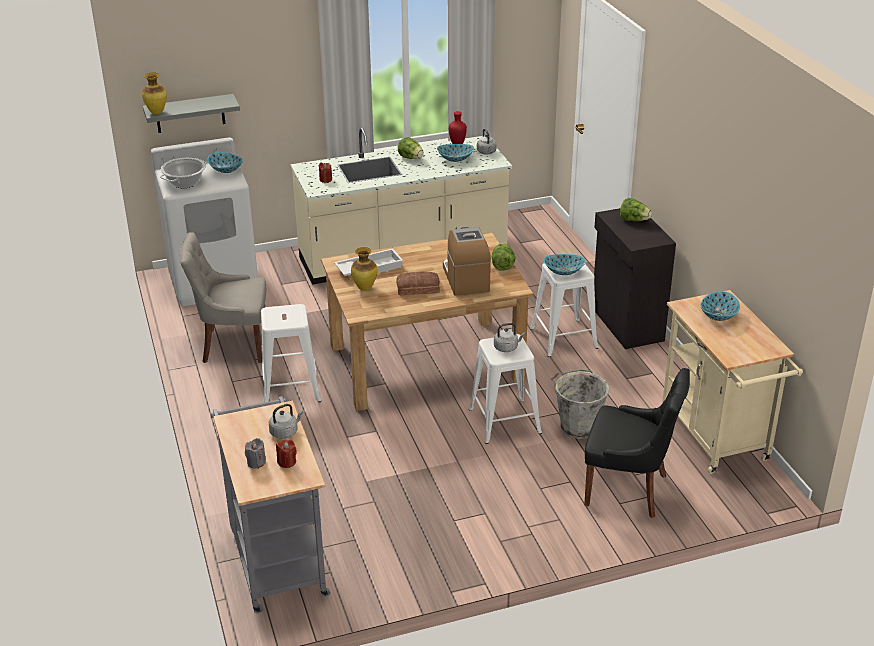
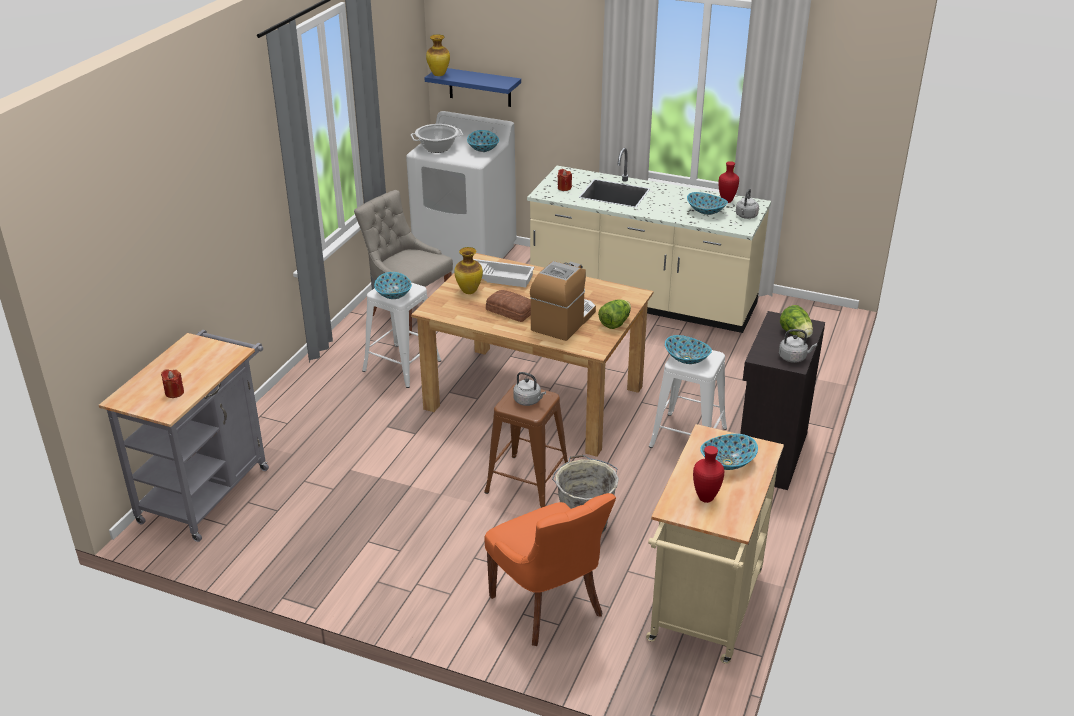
camera: 40 degrees right, 0 degrees up
grey shelf [143,94,240,133] -> blue shelf [424,68,521,107]
grey candle [245,438,266,469] -> none
grey kettle [269,404,303,439] -> grey kettle moved to [779,329,817,363]
lettuce [398,137,424,159] -> none
white stool [469,334,542,444] -> brown stool [484,384,568,508]
black chair [584,368,690,518] -> orange chair [484,493,616,646]
none -> bowl [374,272,412,299]
none -> red vase [693,446,724,503]

